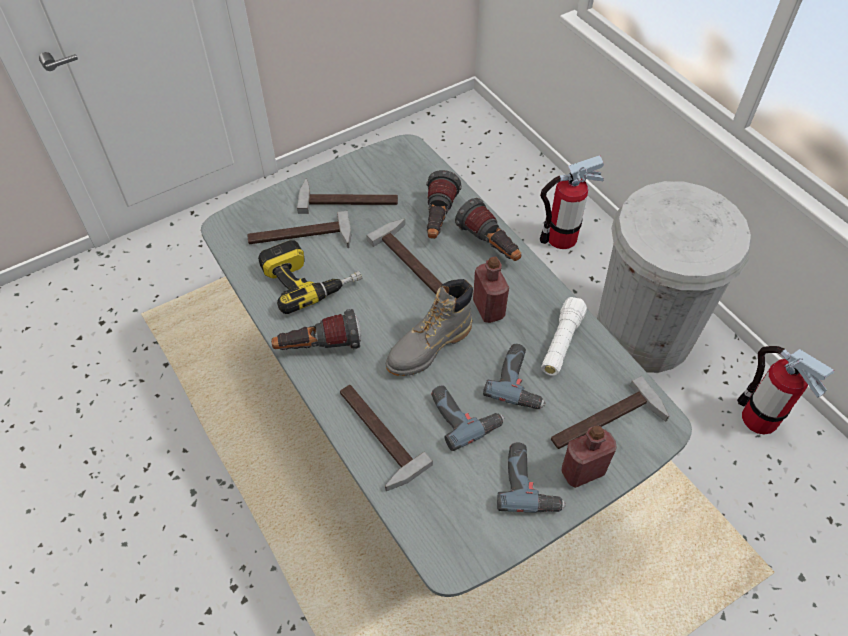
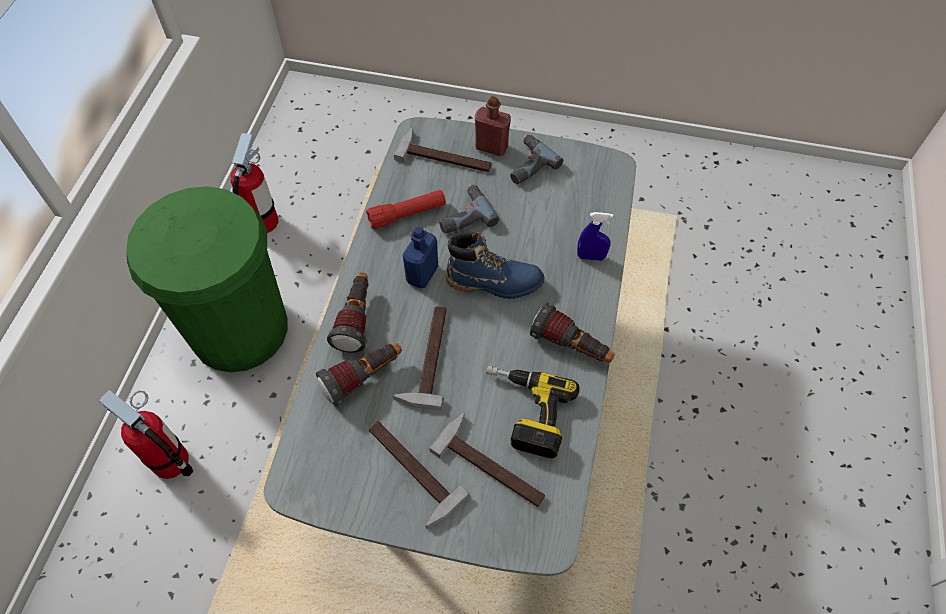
camera: 135 degrees left, 5 degrees up
hammer [340,385,433,491] -> blue spray bottle [577,212,613,261]
grey boot [386,279,473,376] -> blue boot [445,232,545,299]
power drill [431,385,505,451] -> none
red bottle [473,256,509,323] -> blue bottle [403,227,438,288]
white flashlight [541,297,587,376] -> red flashlight [366,190,446,229]
white trash can [597,181,751,373] -> green trash can [126,186,288,372]

